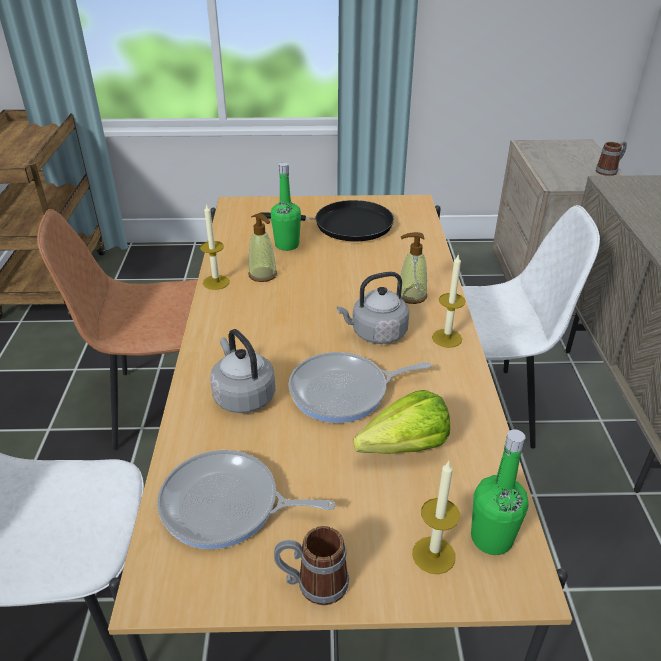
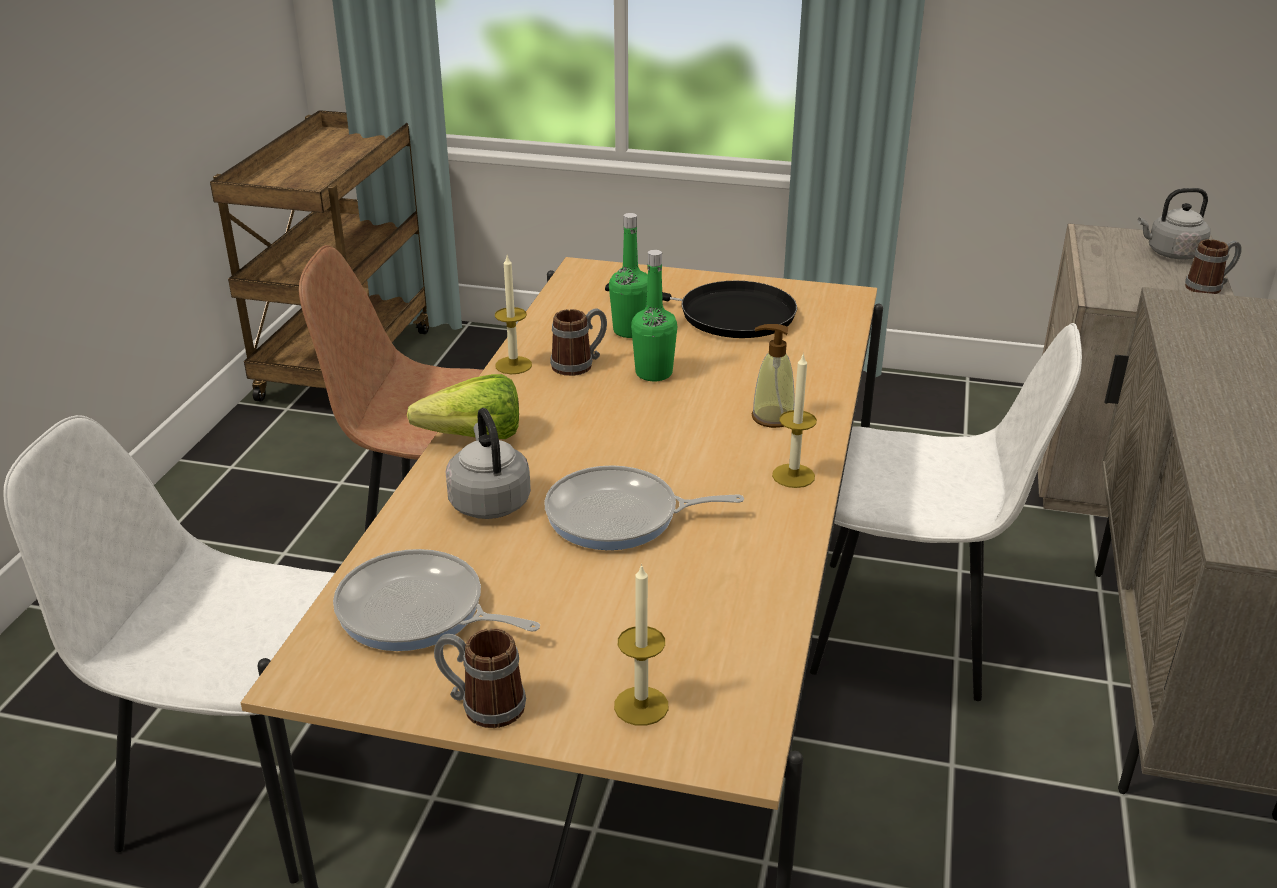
camera: 15 degrees right, 5 degrees down
soap dispenser [248,213,277,282] -> mug [550,308,607,376]
grey kettle [337,272,409,344] -> grey kettle moved to [1138,188,1211,260]
lettuce [353,390,450,454] -> lettuce moved to [407,374,519,439]
green bottle [471,429,529,555] -> green bottle moved to [631,250,677,381]

